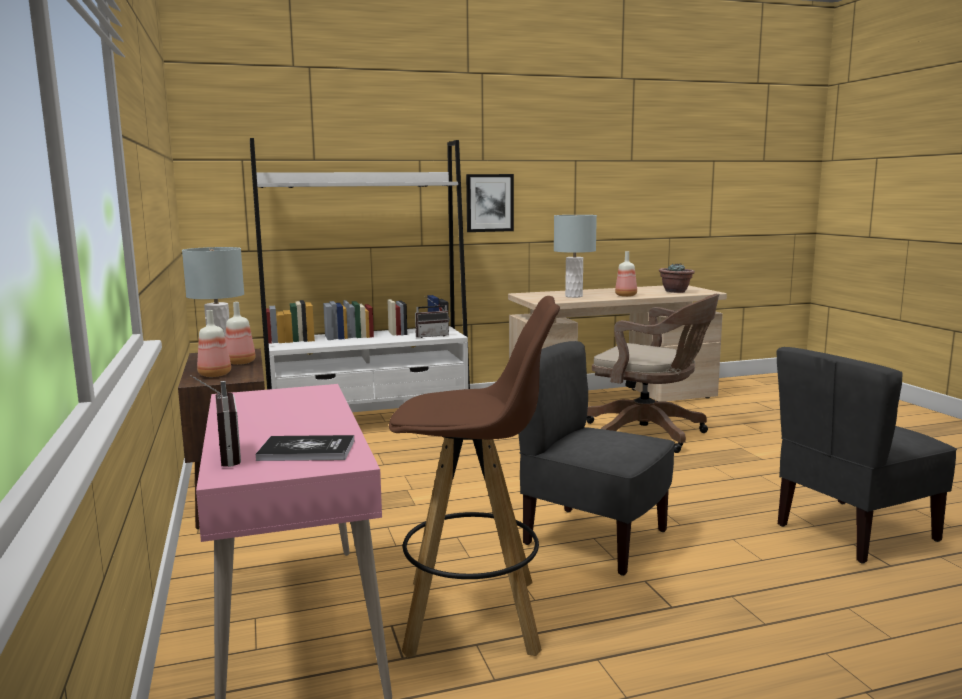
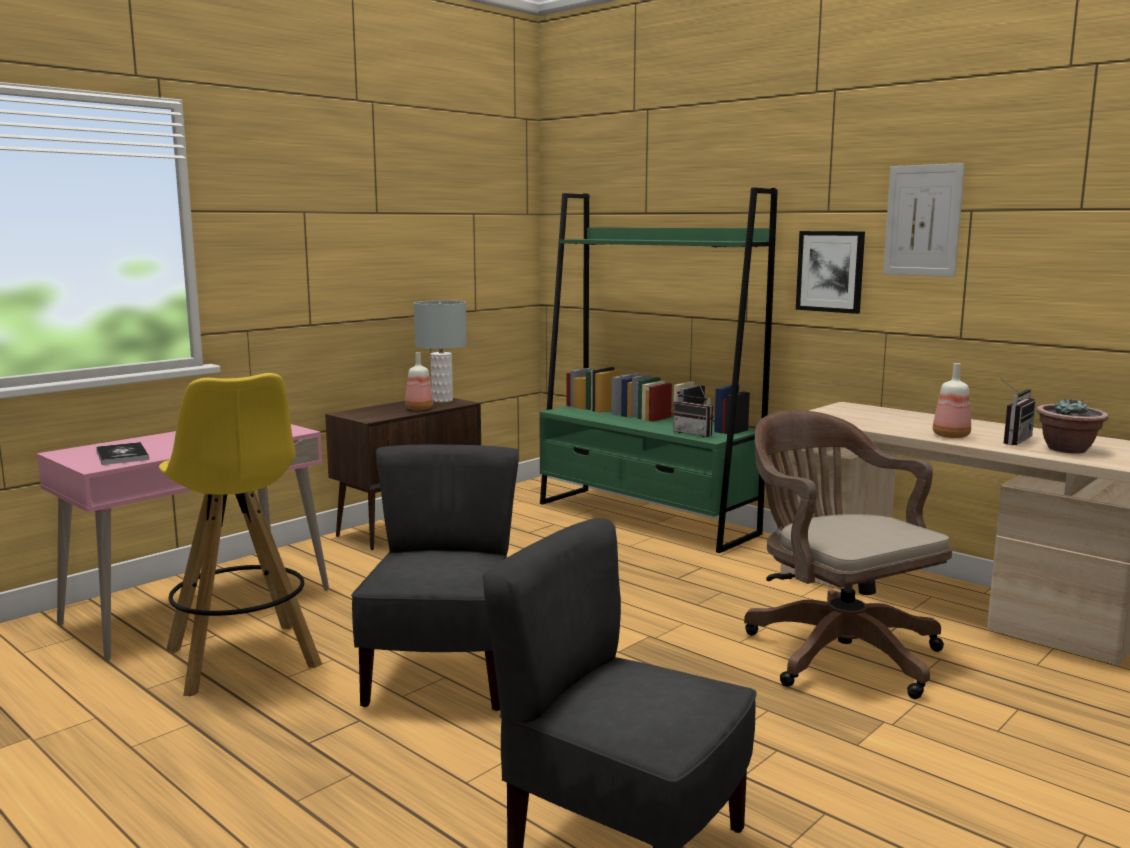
camera: 60 degrees right, 0 degrees up
radio [190,375,241,467] -> radio moved to [1000,378,1036,445]
bottle [197,310,231,377] -> none
white bookcase [250,138,470,405] -> green bookcase [539,188,778,553]
brown stool [389,296,560,657] -> yellow stool [159,373,322,696]
grey table lamp [554,215,597,298] -> none
brown office chair [586,294,719,453] -> brown office chair turned 150 degrees clockwise [744,410,952,699]
none -> picture [883,163,965,277]

